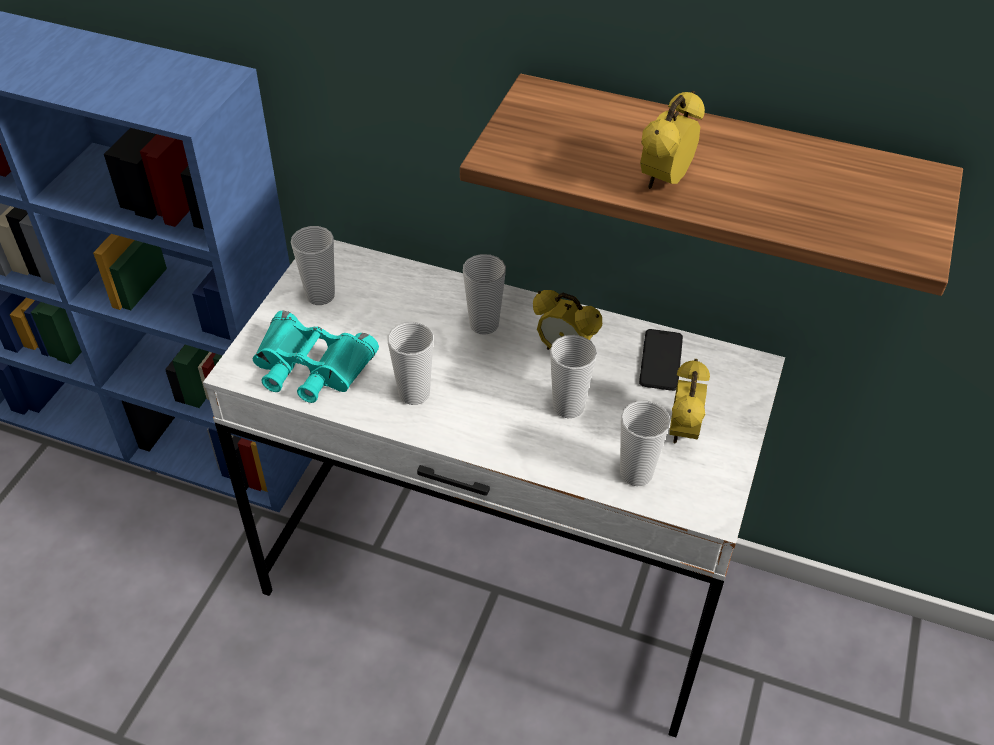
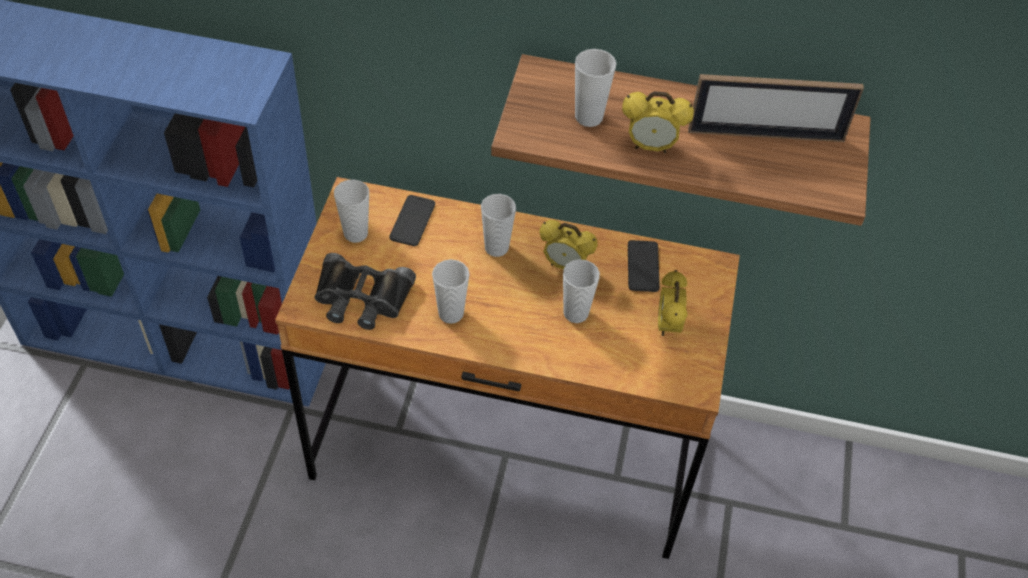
camera: 10 degrees left, 5 degrees up
white desk [203,240,785,737] -> brown desk [275,177,740,559]
turquoise binoculars [253,311,379,403] -> black binoculars [314,253,416,330]
cup [620,400,671,486] -> cup moved to [575,49,617,127]
alarm clock [640,91,705,189] -> alarm clock turned 105 degrees counterclockwise [622,91,694,153]
none -> phone [389,195,435,246]
none -> picture frame [688,74,864,142]

